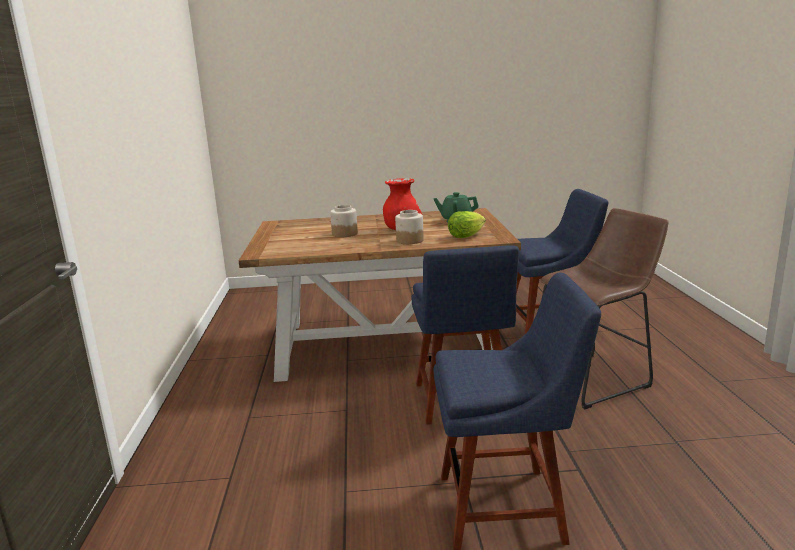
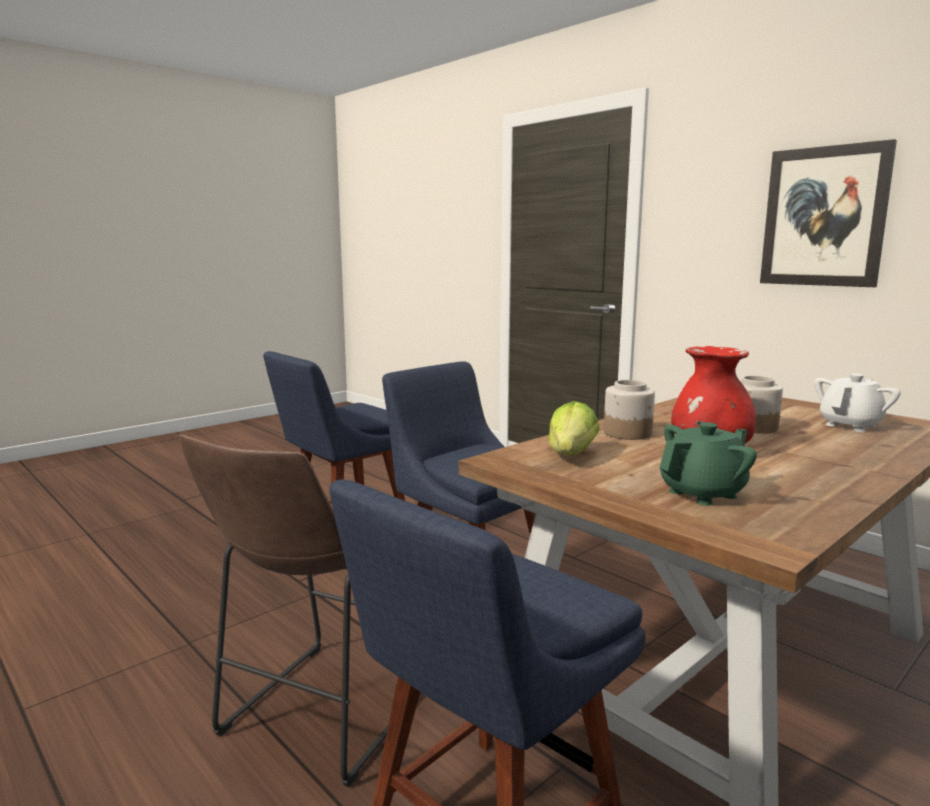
camera: 140 degrees right, 5 degrees down
none -> picture [760,139,897,287]
none -> white teapot [814,373,901,432]

